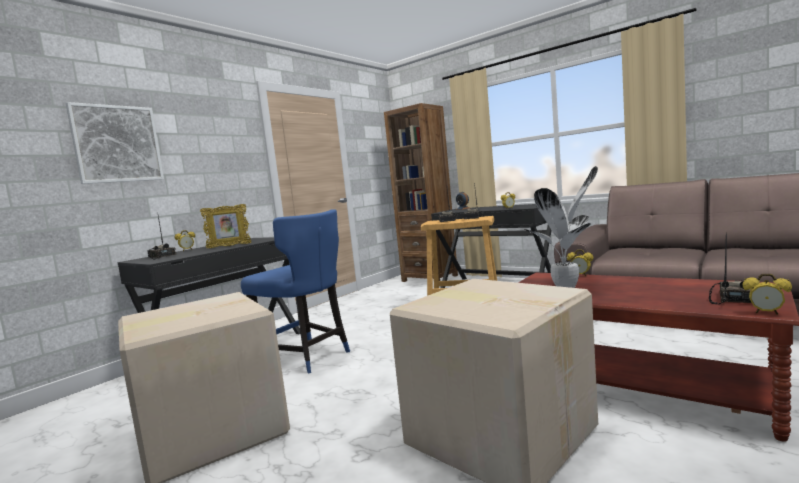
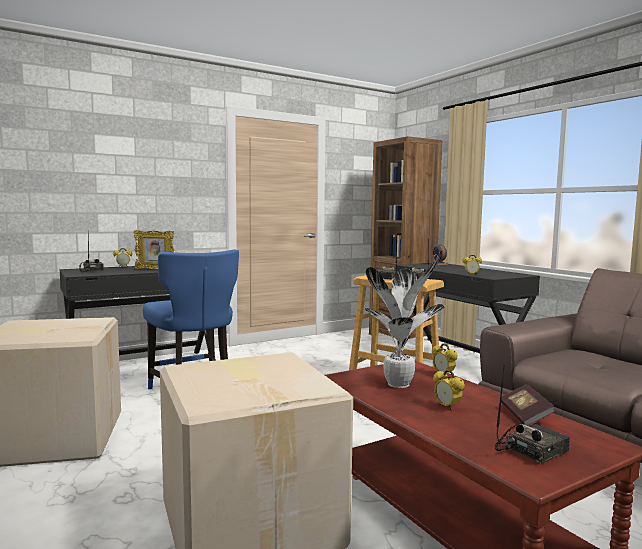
camera: 20 degrees right, 0 degrees up
picture [66,102,164,184] -> none
alarm clock [743,274,792,315] -> alarm clock moved to [433,370,465,411]
none -> book [501,384,555,426]

